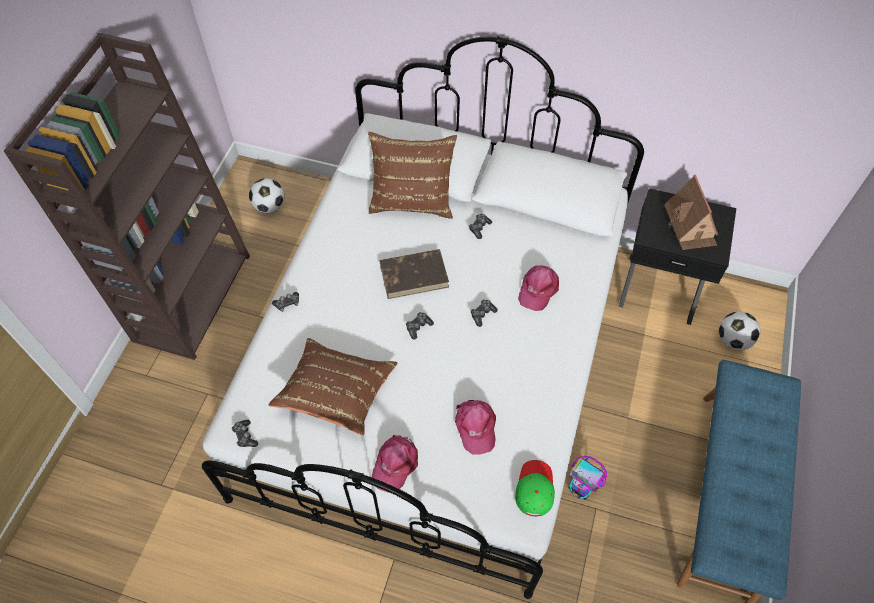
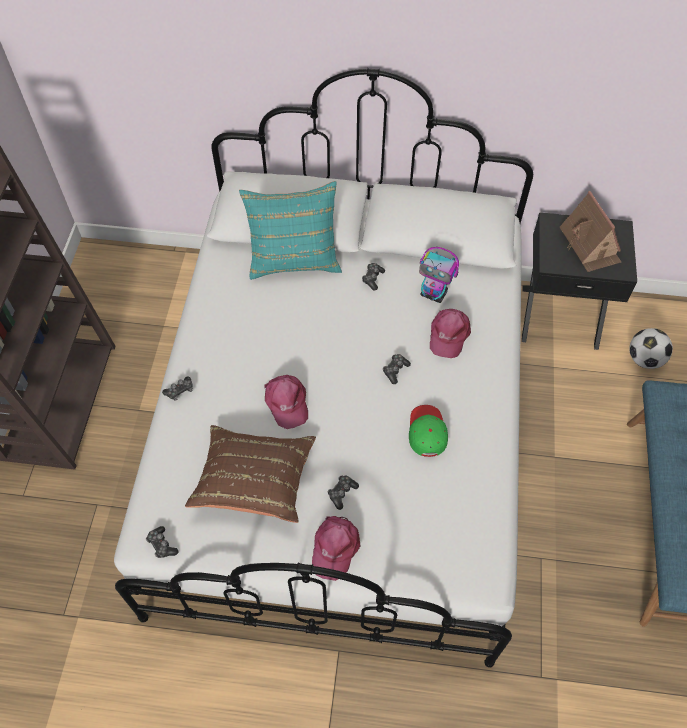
camera: 10 degrees left, 0 degrees up
football [249,178,285,213] -> none
brown pillow [368,132,457,219] -> turquoise pillow [239,181,342,280]
brown book [379,249,449,299] -> none
game controller [406,312,434,340] -> game controller moved to [328,475,359,510]
pink cap [455,400,496,455] -> pink cap moved to [264,375,308,429]
green cap [515,460,555,516] -> green cap moved to [409,405,448,457]
toy robot [569,456,607,500] -> toy robot moved to [419,247,459,303]

